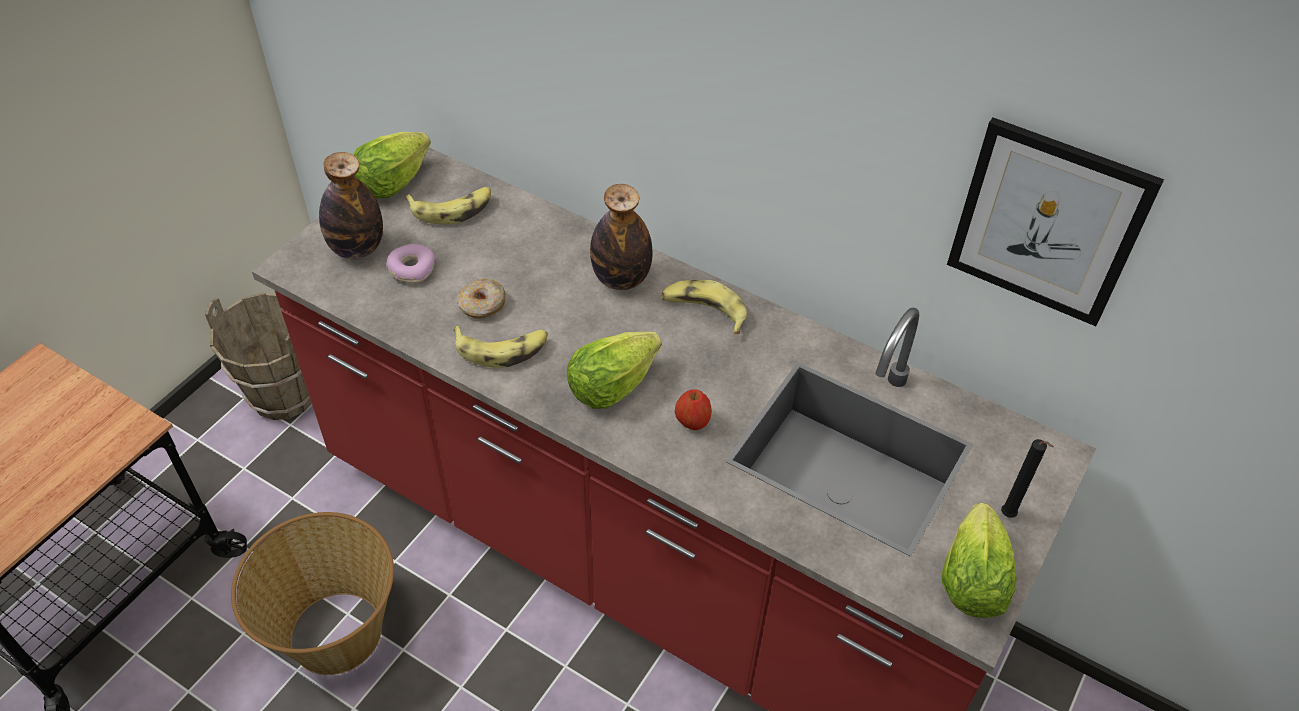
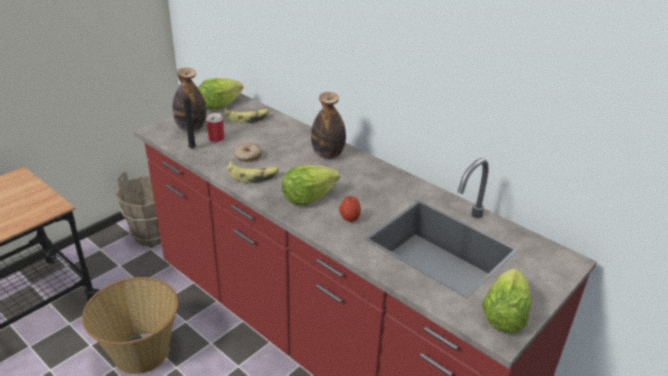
camera: 10 degrees right, 15 degrees down
donut [386,244,435,284] -> can [207,113,224,142]
banana [662,280,747,334] -> none
picture [947,117,1164,326] -> none
black candle [1001,439,1054,518] -> black candle moved to [183,94,196,149]

